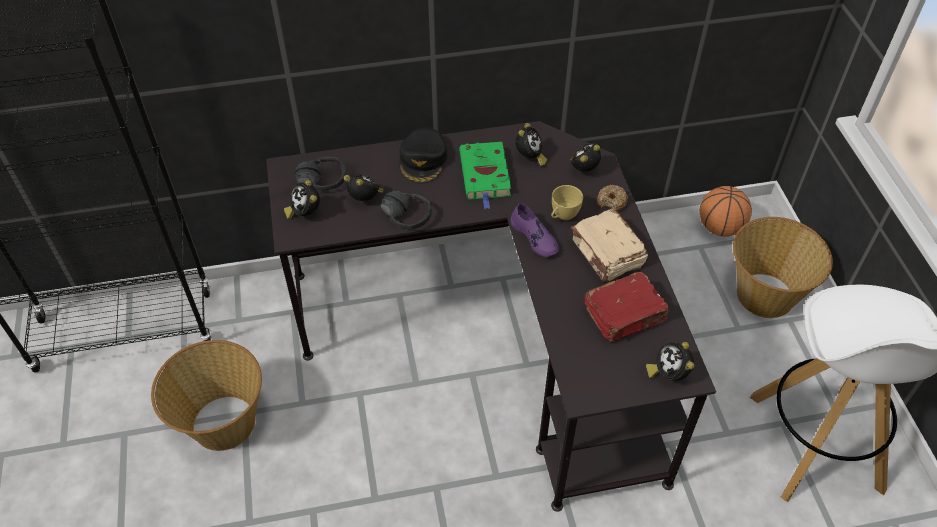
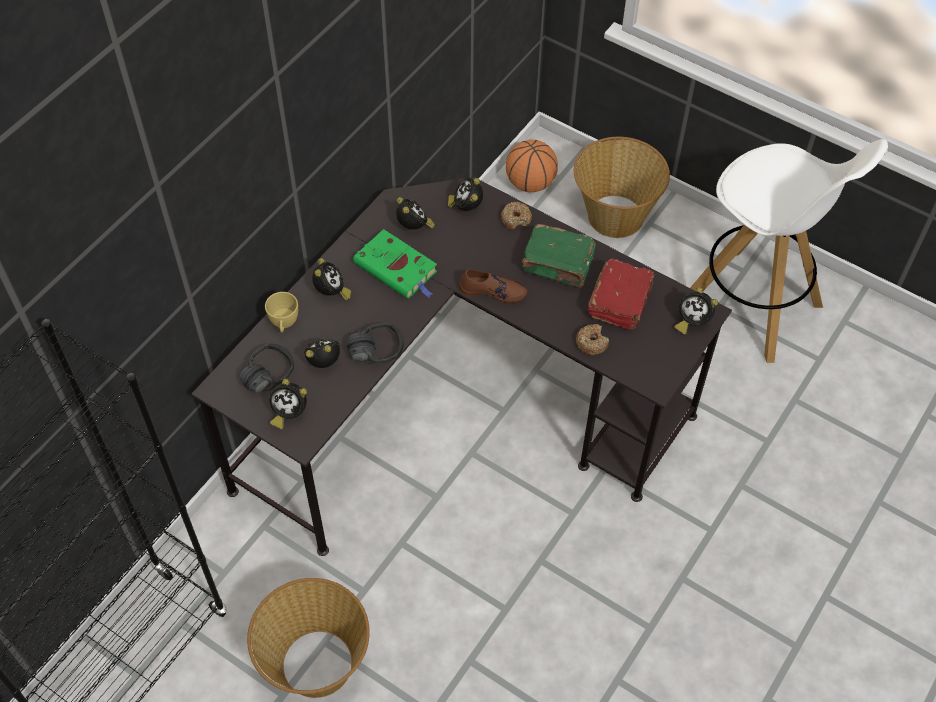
camera: 45 degrees left, 5 degrees up
black cap [399,128,447,184] -> alarm clock [312,258,351,301]
purple shoe [511,203,559,257] -> brown shoe [459,269,527,303]
yellow cup [551,185,583,220] -> yellow cup moved to [265,292,298,332]
beige book [571,209,648,282] -> green book [522,224,596,288]
none -> donut [576,324,609,355]

